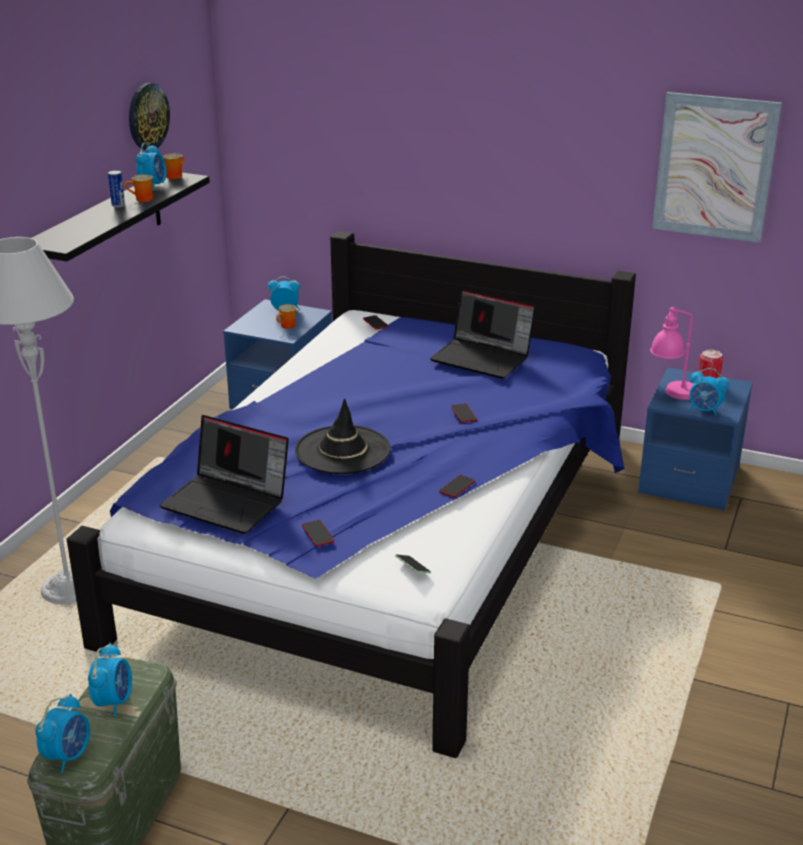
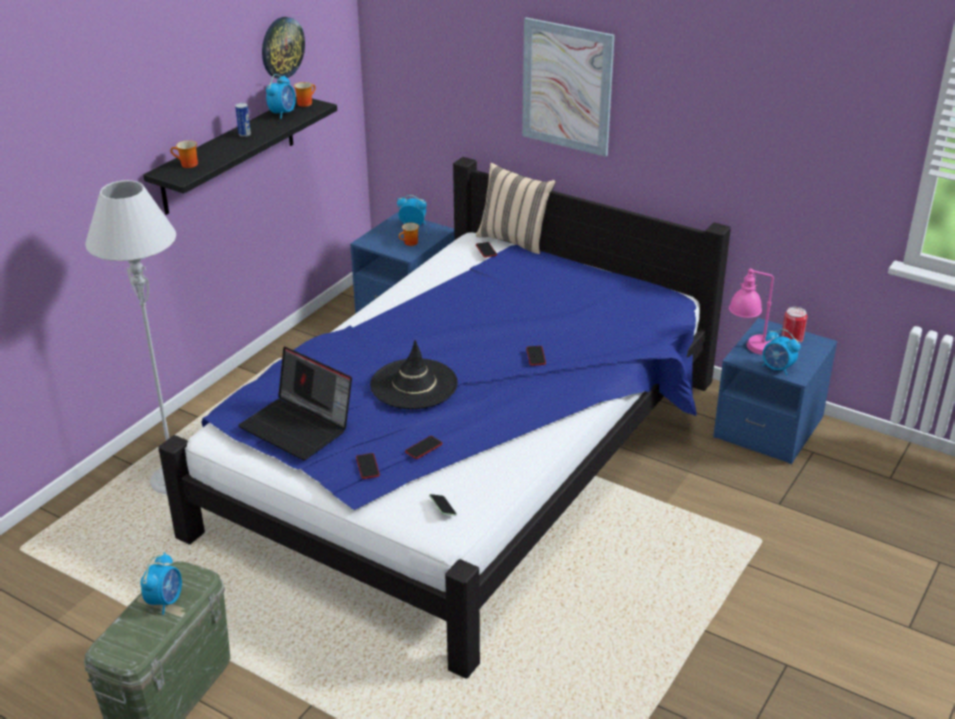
camera: 10 degrees right, 5 degrees up
alarm clock [35,694,90,773] -> none
mug [125,175,153,202] -> mug moved to [170,140,198,168]
laptop [430,289,536,379] -> none
phone [439,475,475,498] -> phone moved to [405,436,442,459]
picture [652,92,782,243] -> picture moved to [522,17,615,157]
none -> beige pillow [476,163,556,254]

